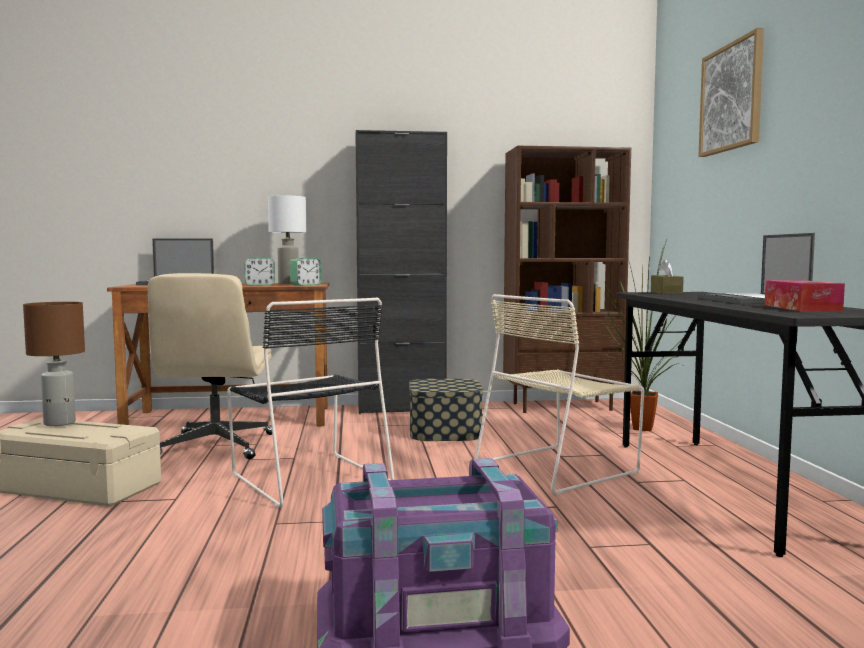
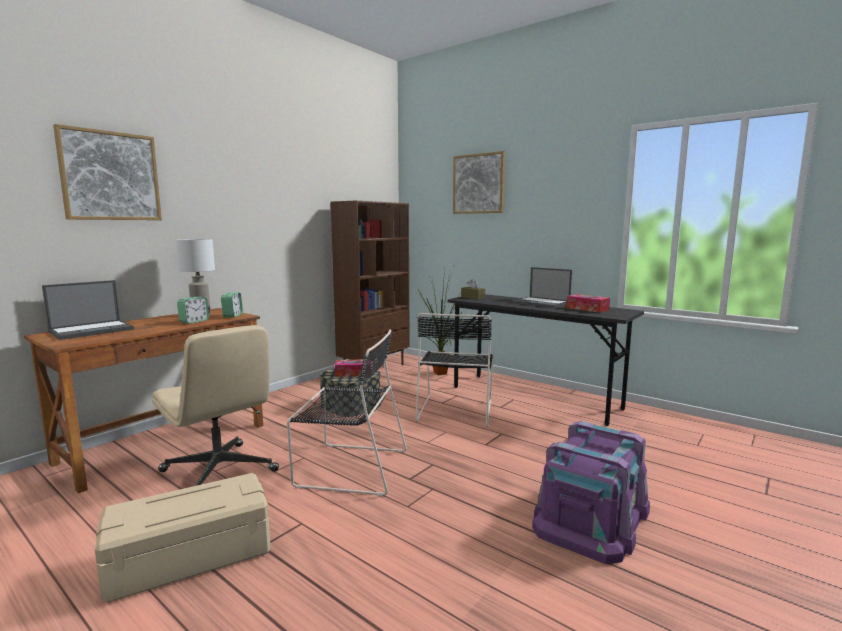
camera: 45 degrees left, 5 degrees up
brown table lamp [23,302,85,426] -> none
black cabinet [356,130,447,414] -> none
beige chair [475,294,645,495] -> black chair [416,313,494,427]
none -> picture [53,124,162,220]
none -> tissue box [334,359,371,377]

